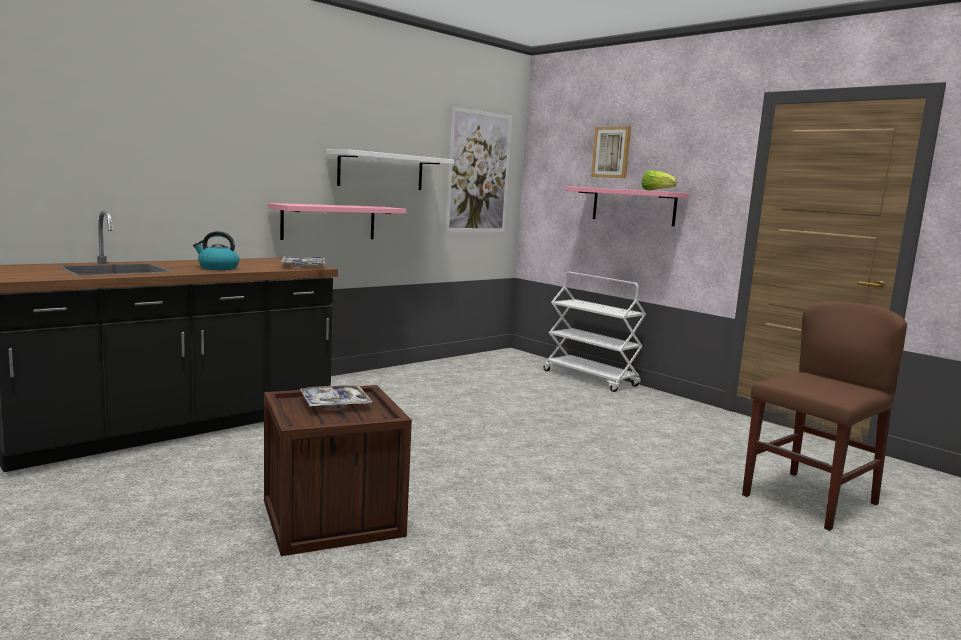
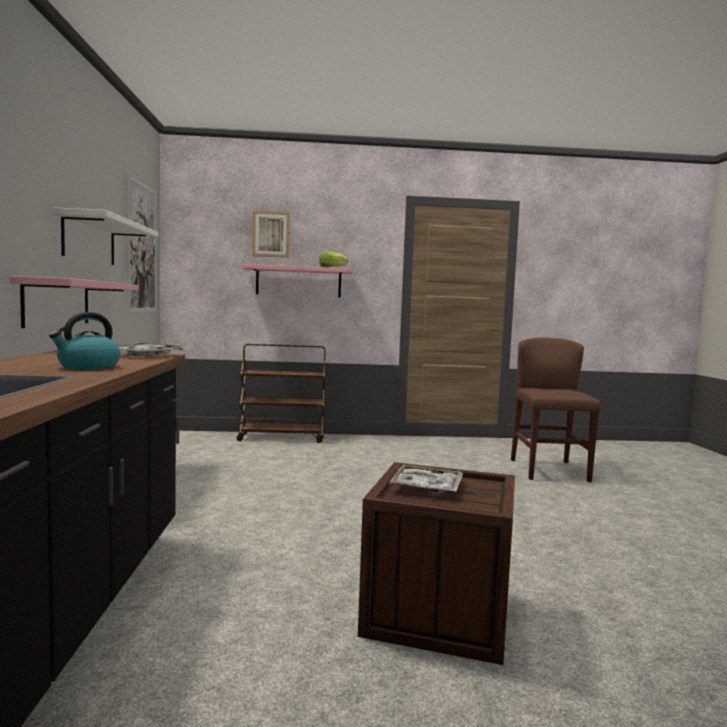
camera: 50 degrees left, 5 degrees down
white cart [543,272,646,392] -> brown cart [237,344,326,443]

